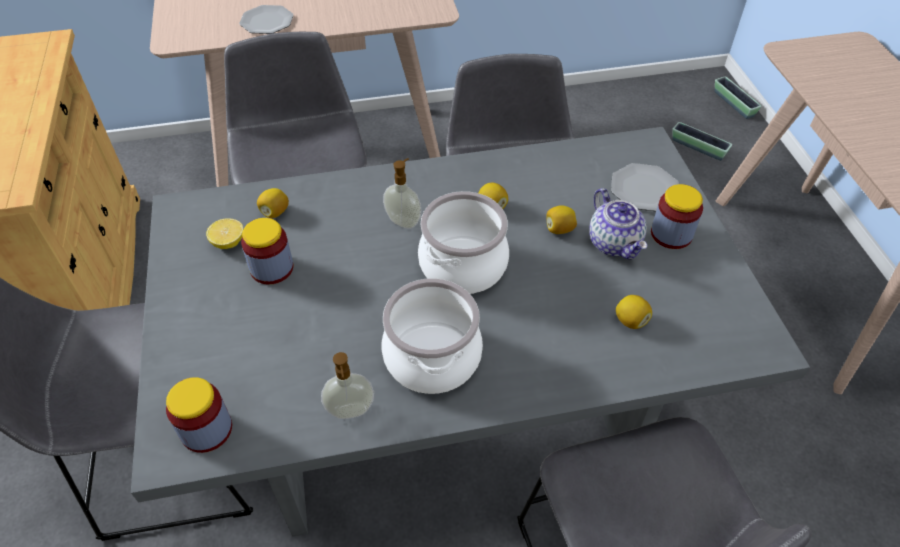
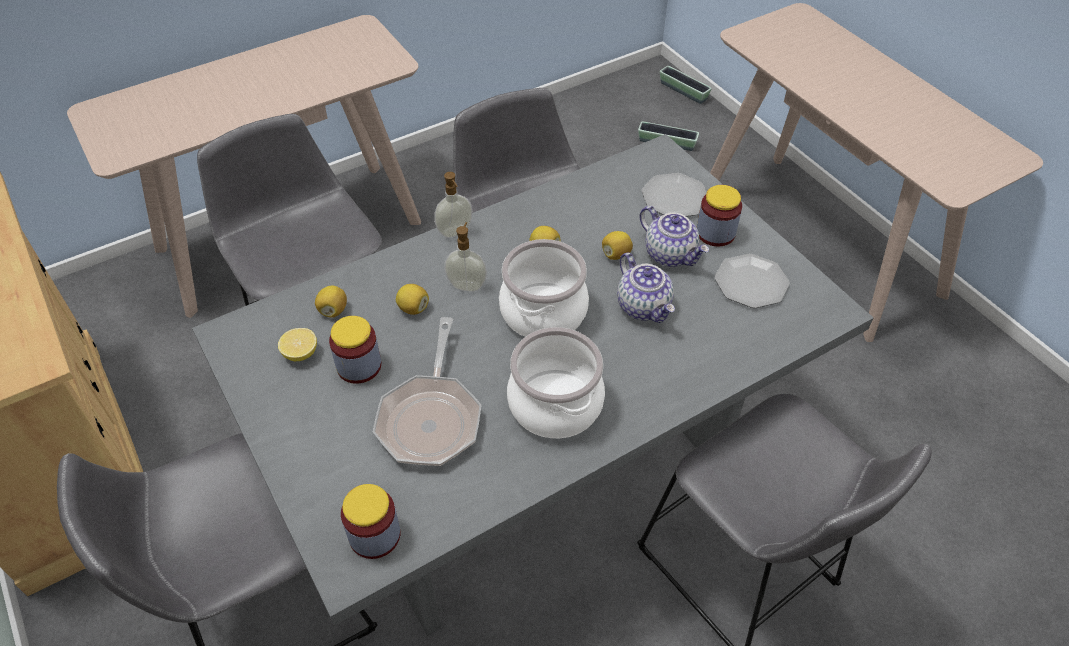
camera: 20 degrees left, 0 degrees up
plate [239,5,294,34] -> plate moved to [715,254,790,308]
soap dispenser [321,352,374,419] -> soap dispenser moved to [434,172,472,238]
lemon [616,295,652,329] -> lemon moved to [396,284,429,315]
none -> frying pan [373,317,481,466]
none -> teapot [617,253,675,323]

